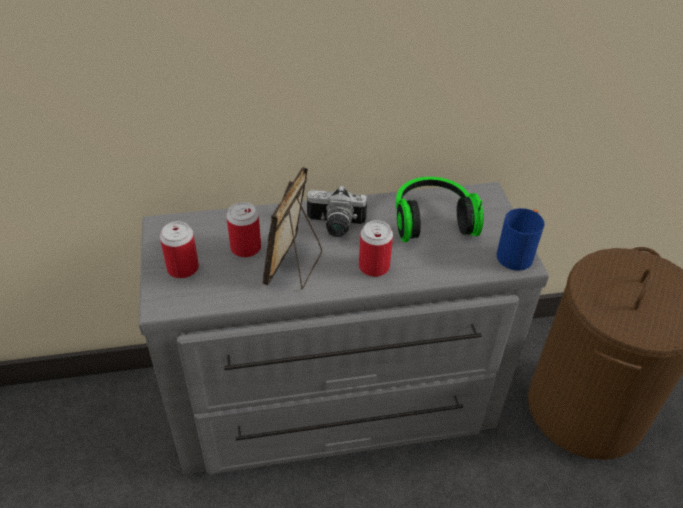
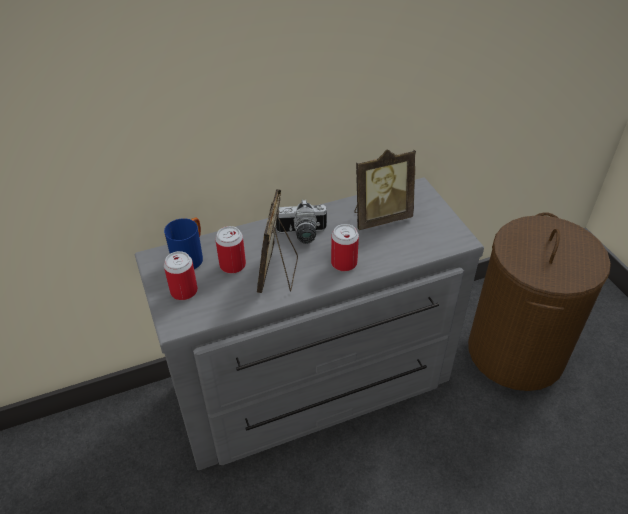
camera: 10 degrees left, 0 degrees up
headphones [396,177,484,242] -> picture frame [354,149,416,230]
blue mug [497,208,545,271] -> blue mug moved to [164,218,203,269]

